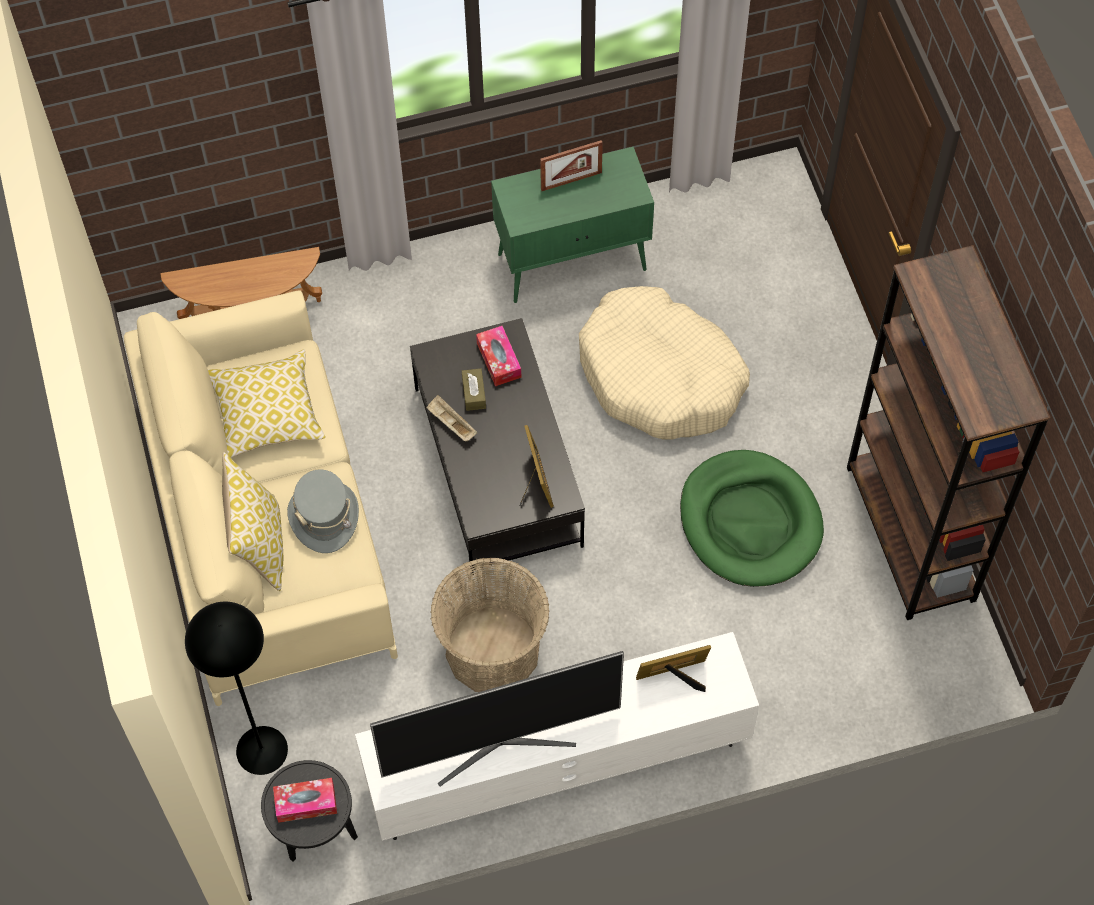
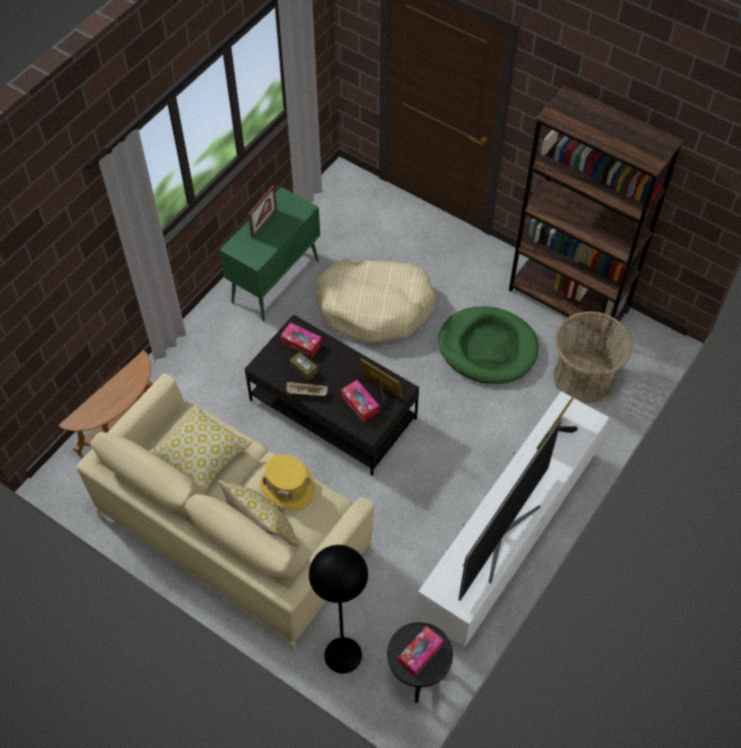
camera: 40 degrees left, 5 degrees down
grey hat [287,469,359,553] -> yellow hat [260,454,315,510]
basket [431,557,550,692] -> basket moved to [553,311,633,403]
none -> tissue box [341,380,380,422]

